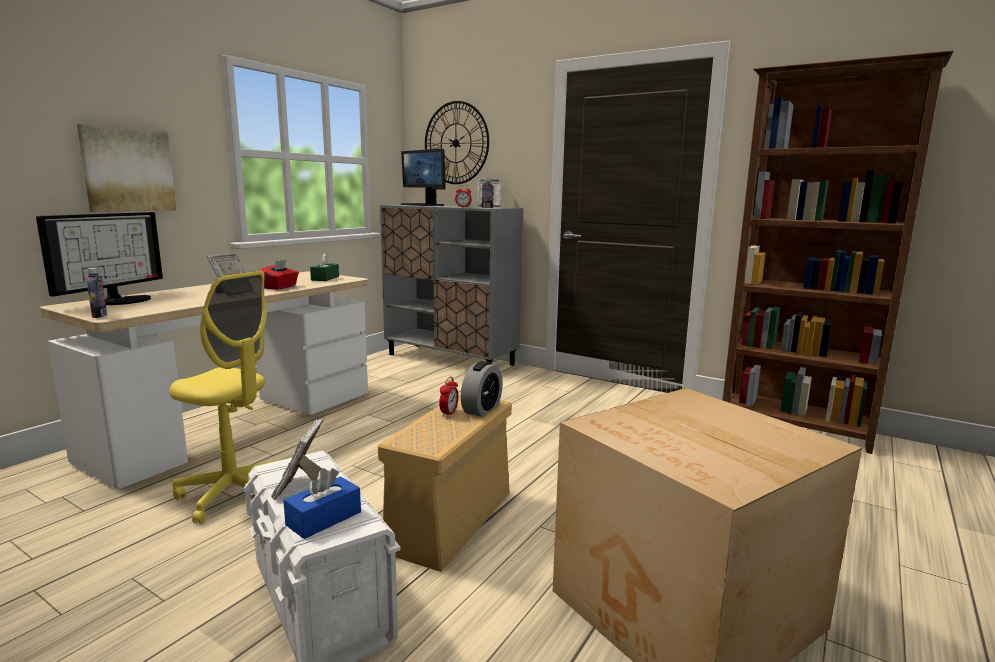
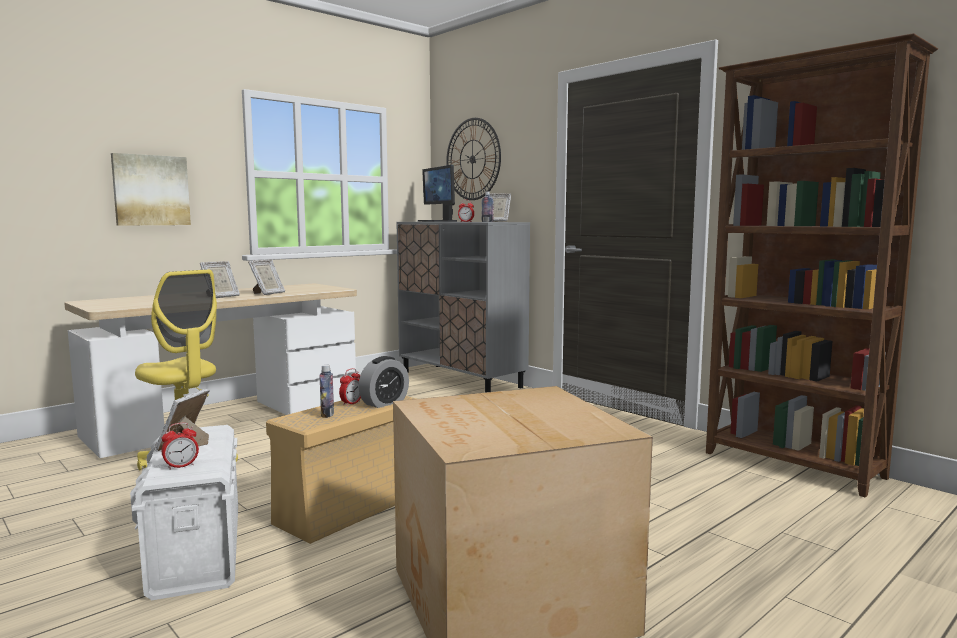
camera: 15 degrees right, 5 degrees down
monitor [36,212,163,305] -> none
bottle [86,268,107,318] -> bottle moved to [319,365,334,418]
red tissue box [260,260,299,290] -> picture frame [248,260,285,295]
blue tissue box [283,468,361,539] -> alarm clock [162,423,199,470]
green tissue box [310,253,339,281] -> none

